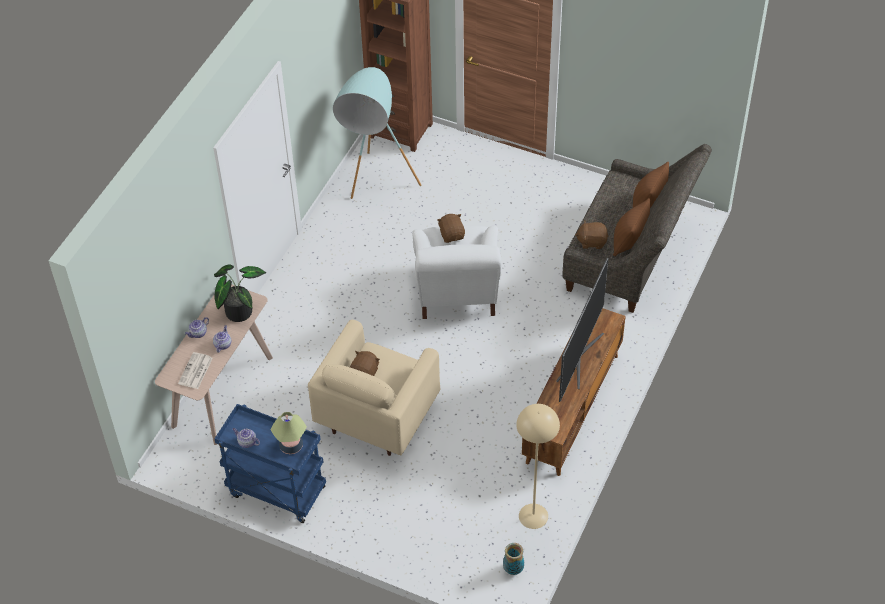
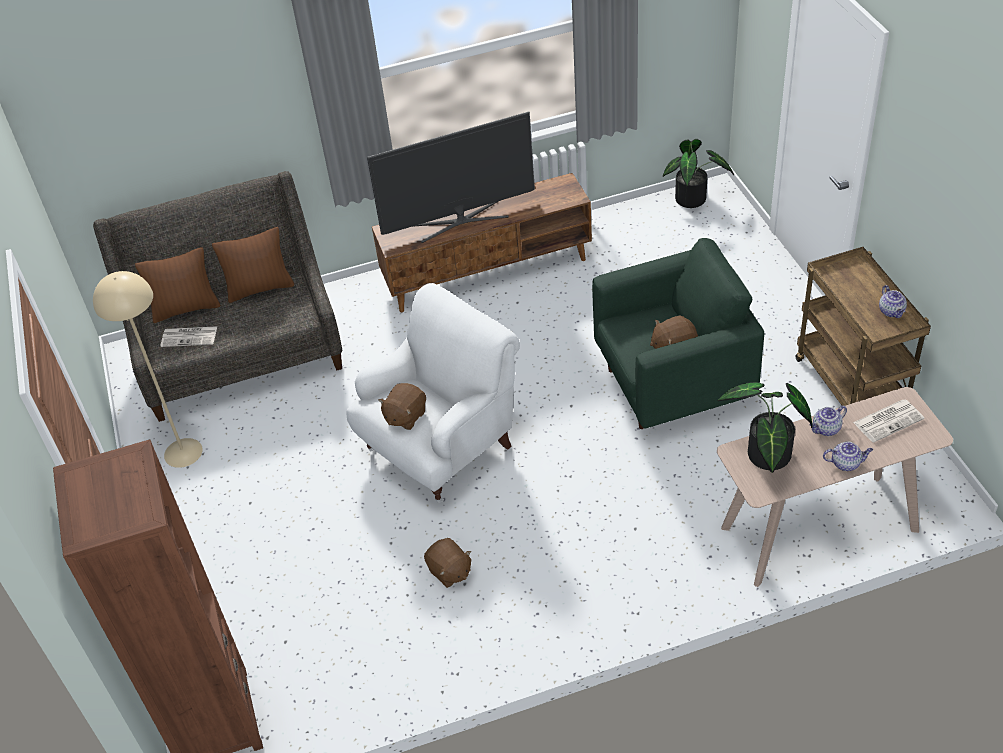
camera: 130 degrees left, 5 degrees down
blue cart [214,404,326,523] -> brown cart [795,247,931,406]
table lamp [270,412,307,454] -> none
beige armchair [308,320,440,456] -> green armchair [592,238,764,429]
turquoise floor lamp [333,67,421,199] -> none
vase [503,543,524,575] -> potted plant [663,139,734,208]
beige floor lamp [516,404,560,529] -> beige floor lamp moved to [93,271,203,468]
brown plush toy [575,220,608,249] -> brown plush toy moved to [424,538,471,588]
none -> newspaper [161,326,217,347]

